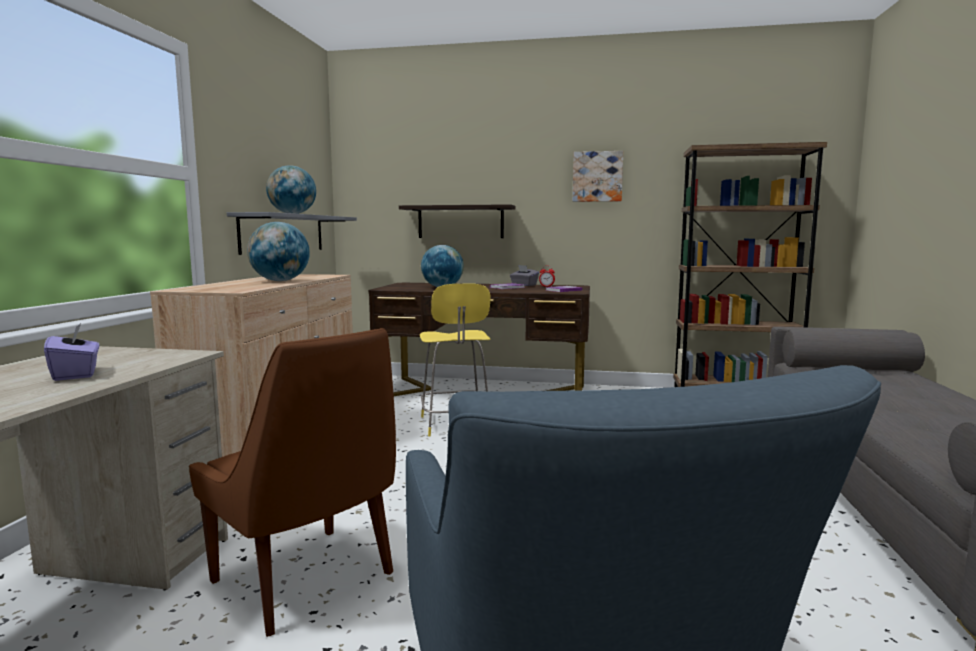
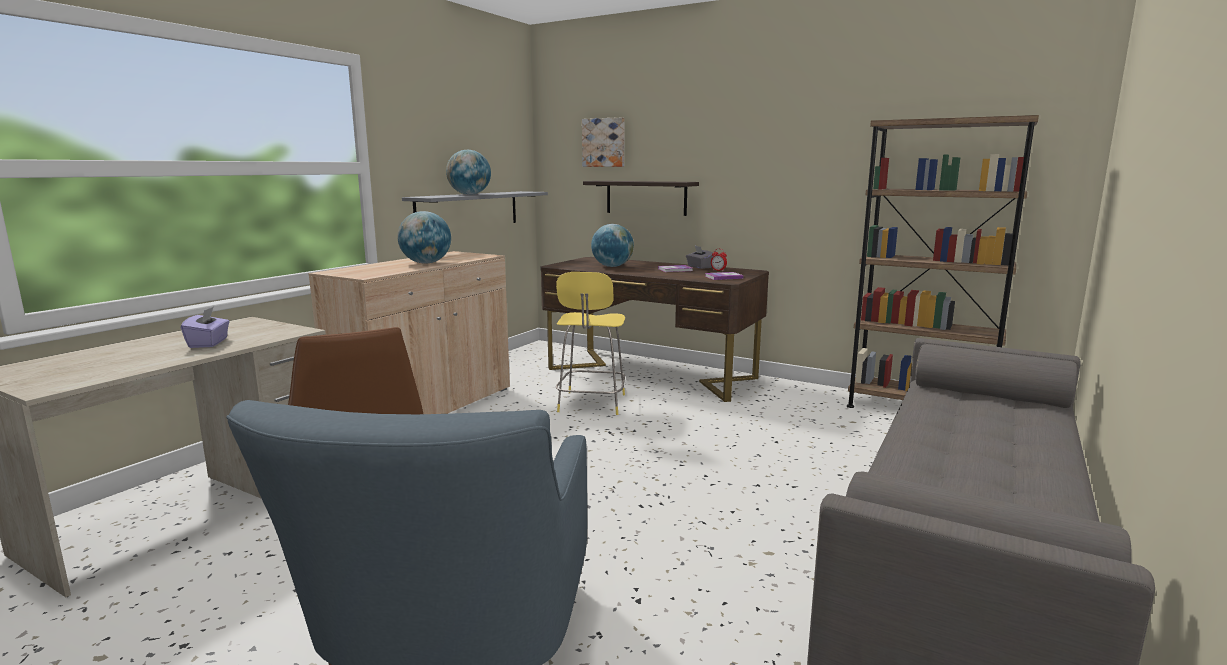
camera: 20 degrees right, 5 degrees up
picture [573,151,623,202] -> picture moved to [582,117,624,167]

